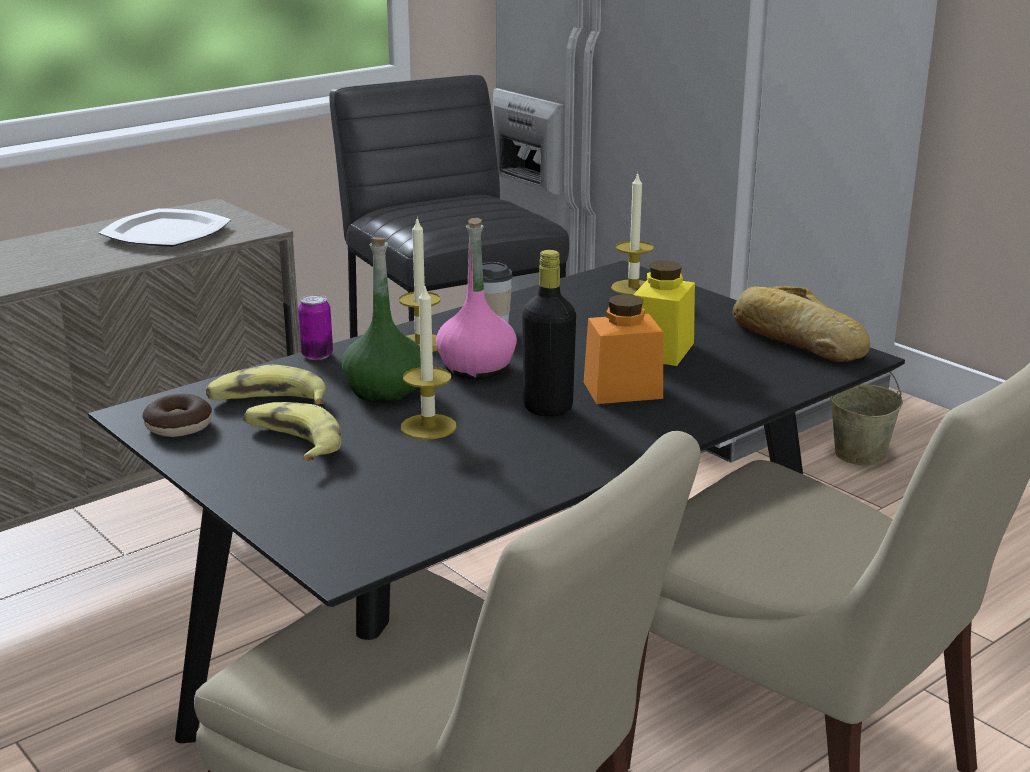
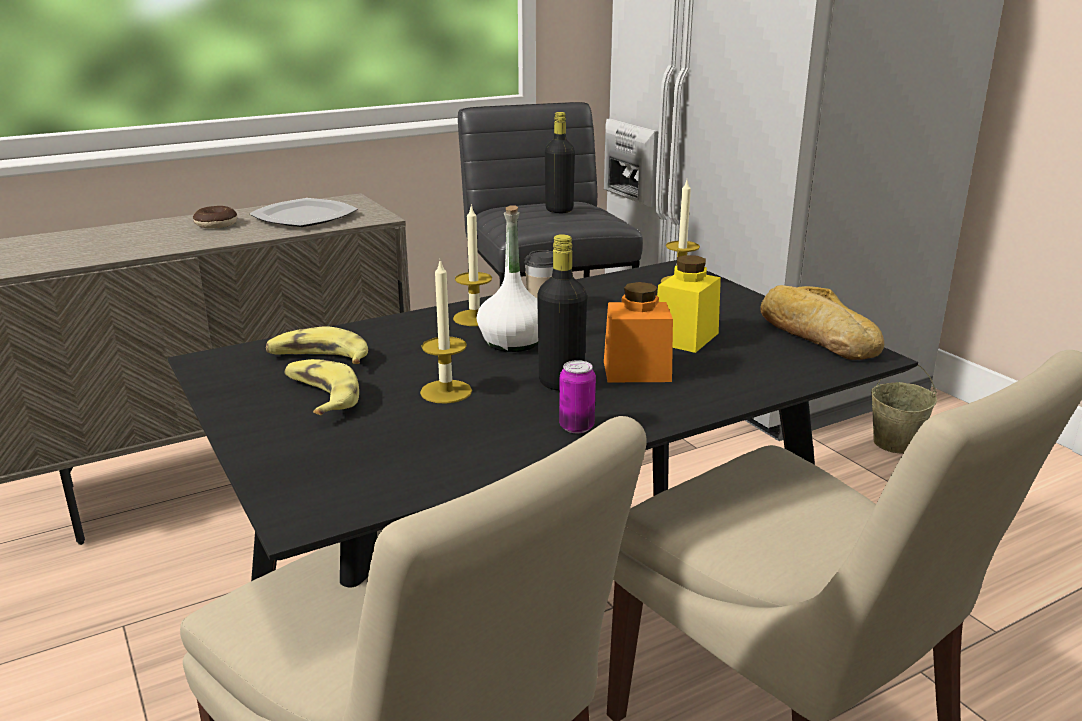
camera: 10 degrees right, 0 degrees up
donut [143,394,212,437] -> donut moved to [193,206,237,229]
can [298,295,333,360] -> can moved to [559,360,596,433]
green bottle [341,237,421,403] -> none
pink bottle [436,218,517,379] -> white bottle [477,206,538,352]
none -> black bottle [545,112,575,213]

